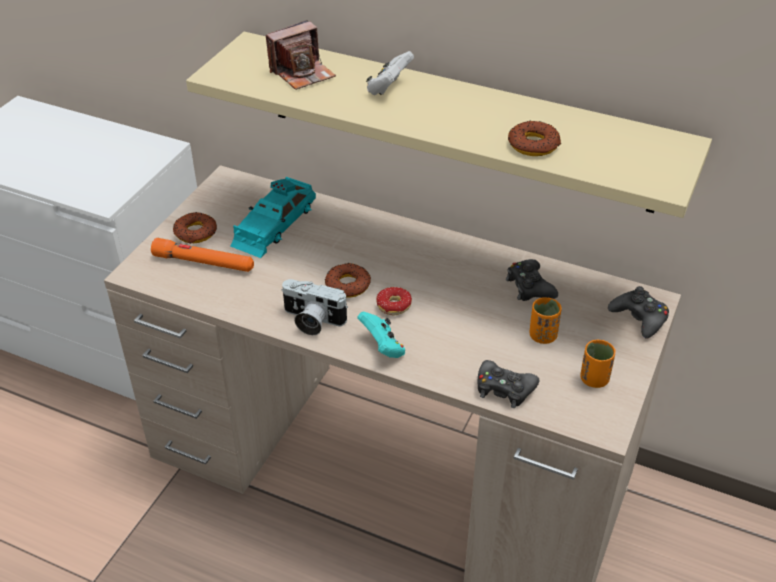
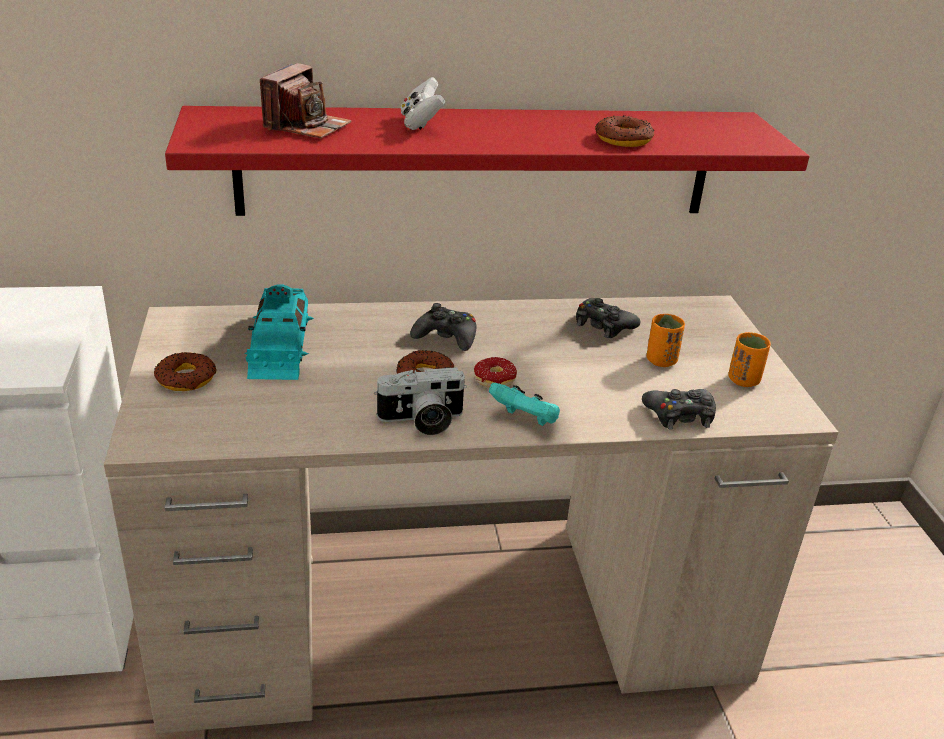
camera: 35 degrees left, 10 degrees down
orange flashlight [151,238,254,272] -> none
beige shelf [186,32,712,218] -> red shelf [165,106,809,216]
black game controller [608,286,669,338] -> black game controller moved to [410,303,476,351]

